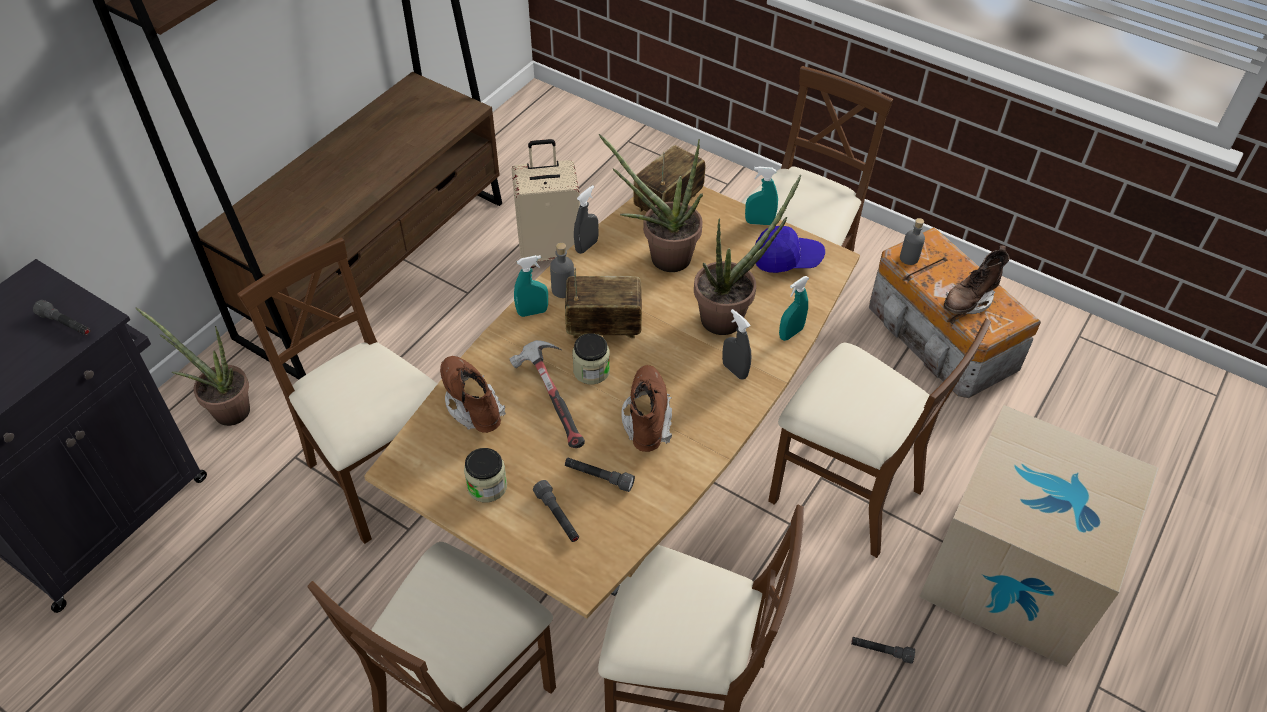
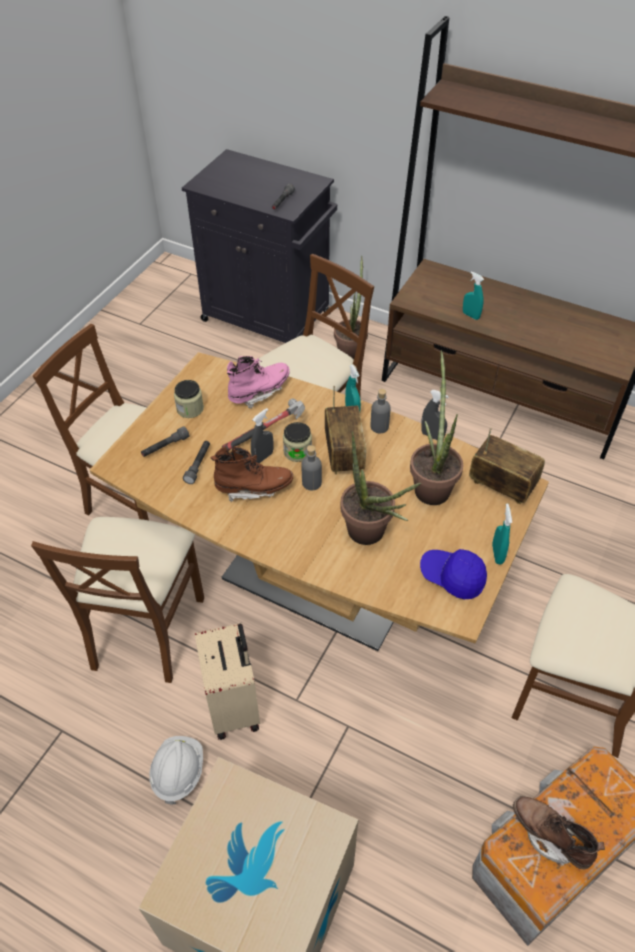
camera: 85 degrees right, 0 degrees up
brown boot [440,356,506,433] -> pink boot [227,356,290,409]
beige suitcase [512,139,580,268] -> beige suitcase moved to [195,623,260,740]
grey spray bottle [722,309,751,380] -> grey spray bottle moved to [251,408,273,463]
blue cap [755,226,825,273] -> blue cap turned 120 degrees clockwise [420,549,487,599]
brown chair [768,319,991,558] -> none
turquoise spray bottle [779,276,809,341] -> turquoise spray bottle moved to [463,271,484,320]
grey flashlight [851,637,915,664] -> white hard hat [149,736,203,805]
grey bottle [900,218,925,265] -> grey bottle moved to [301,445,322,491]

